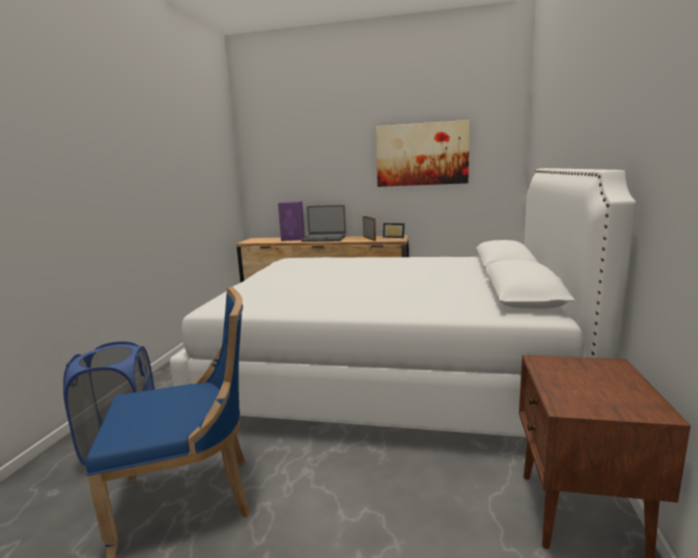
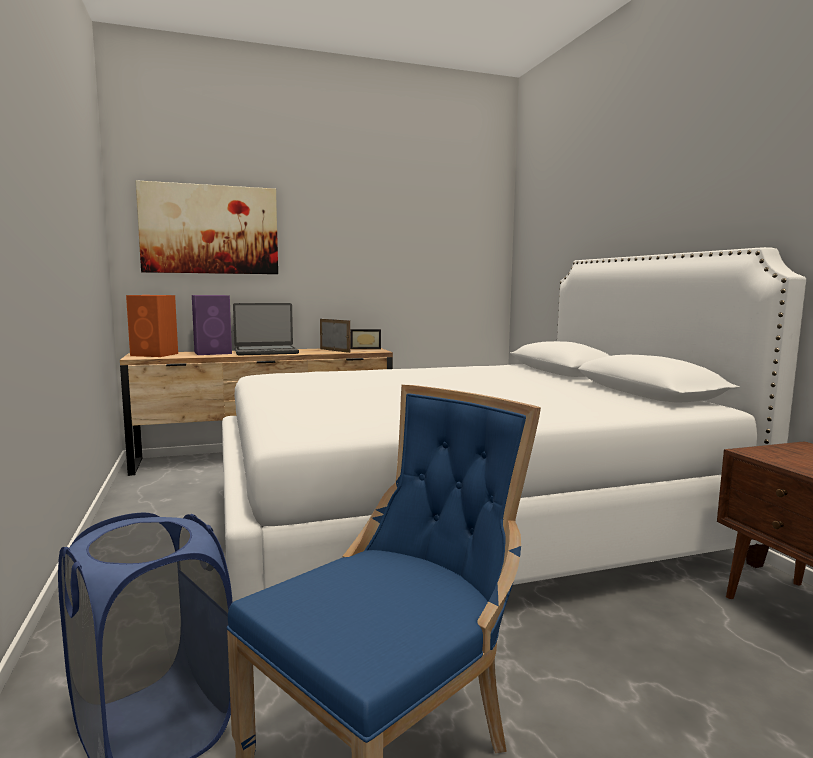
camera: 30 degrees left, 5 degrees down
picture [376,120,470,187] -> picture moved to [135,180,278,274]
none -> orange speaker [126,295,178,357]

